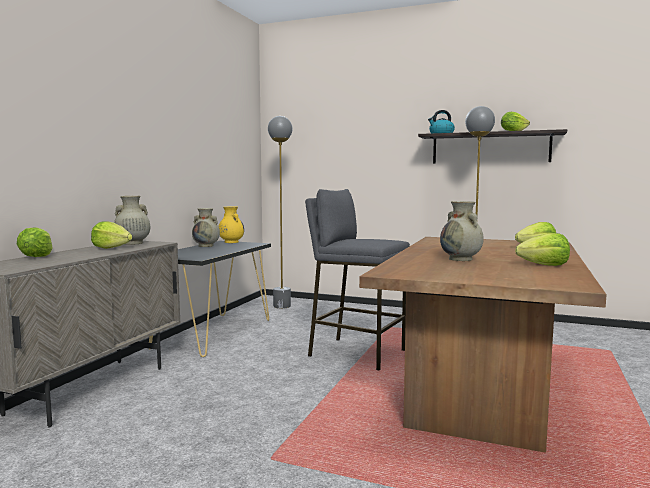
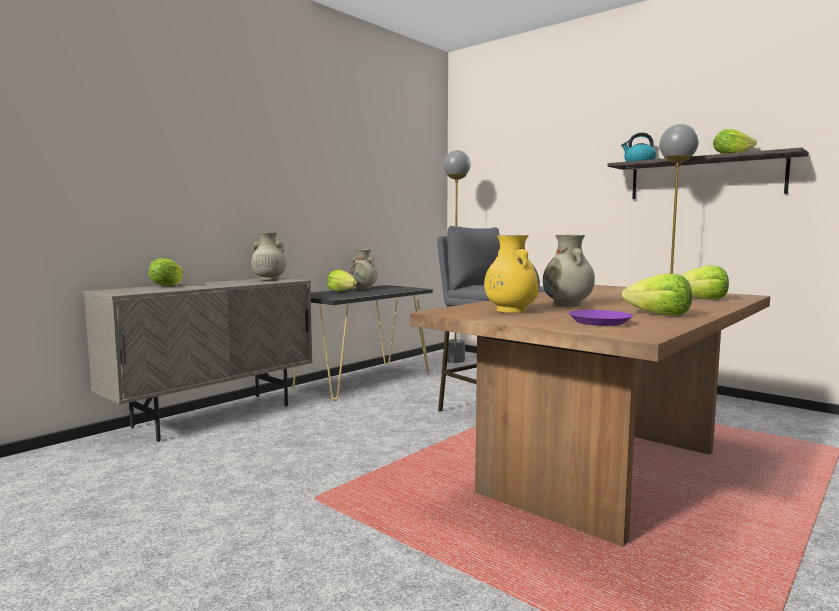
camera: 20 degrees right, 0 degrees up
lettuce [91,221,132,249] -> lettuce moved to [327,270,357,291]
yellow vase [218,206,244,243] -> yellow vase moved to [484,235,540,313]
none -> purple plate [568,310,633,326]

